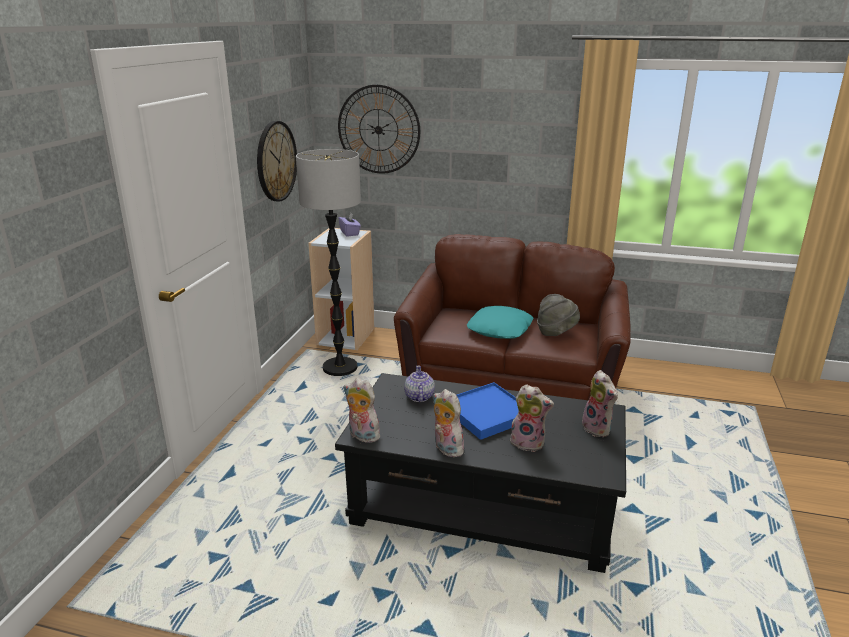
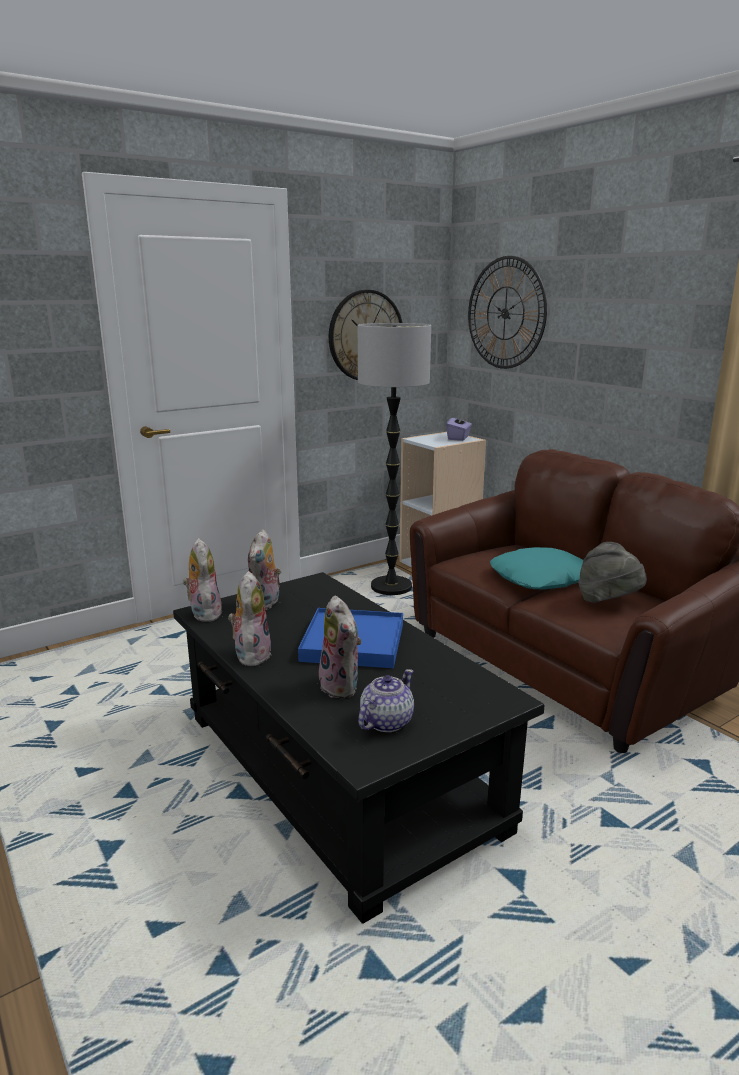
camera: 40 degrees right, 5 degrees down
teapot [404,366,435,402] -> teapot moved to [358,669,414,732]
plush toy [582,370,618,437] -> plush toy moved to [248,529,281,610]

